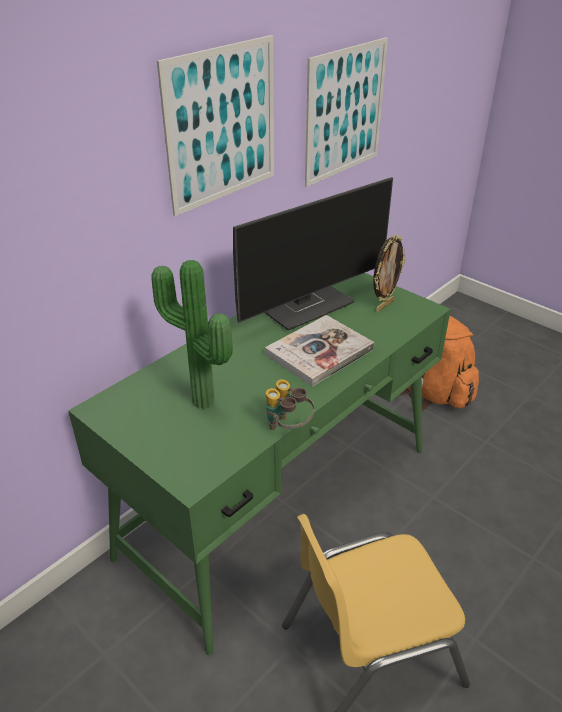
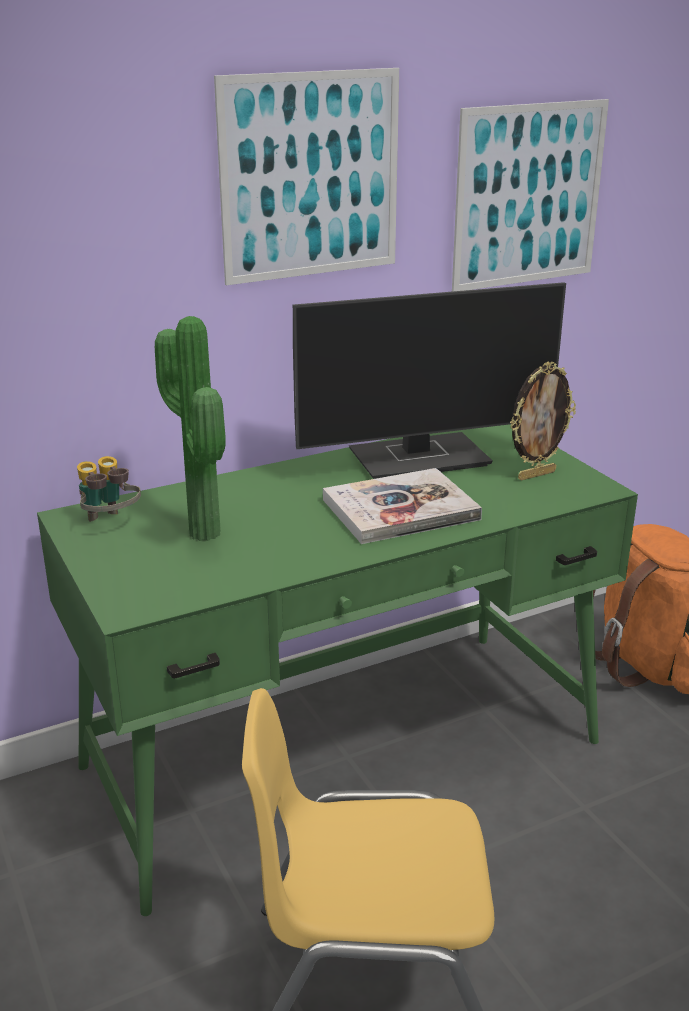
camera: 20 degrees right, 10 degrees down
binoculars [266,379,315,430] -> binoculars moved to [77,456,141,522]

